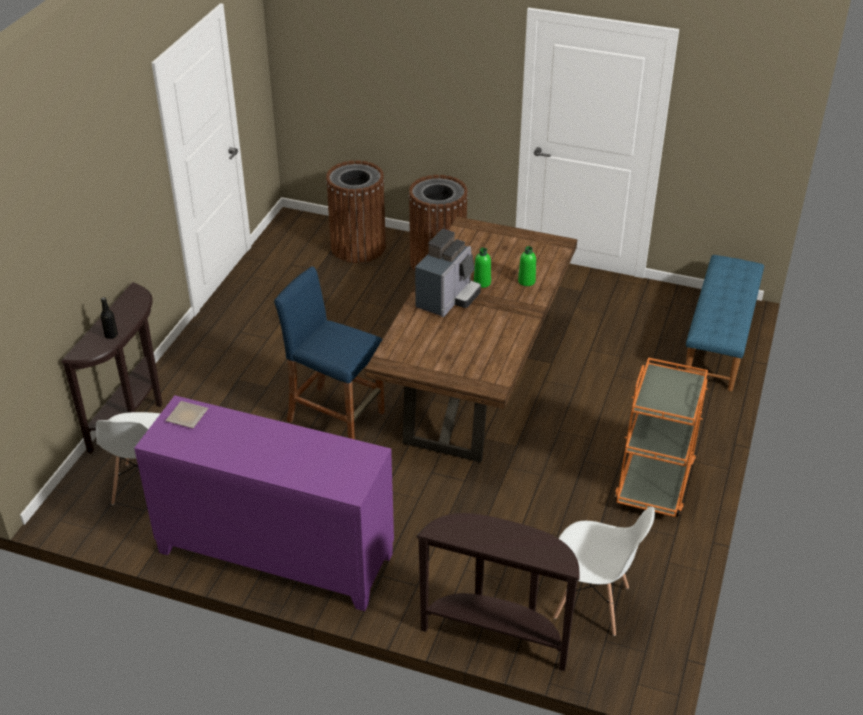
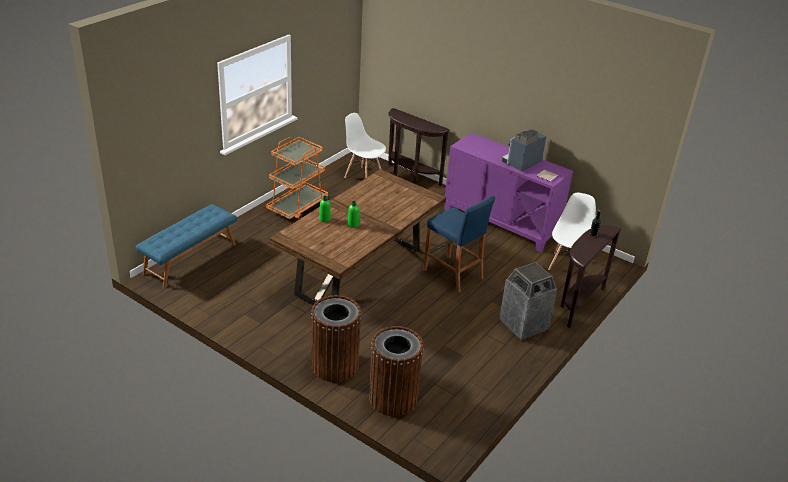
camera: 165 degrees left, 5 degrees down
coffee machine [415,229,481,317] -> coffee machine moved to [502,129,547,171]
none -> trash can [499,262,557,340]

